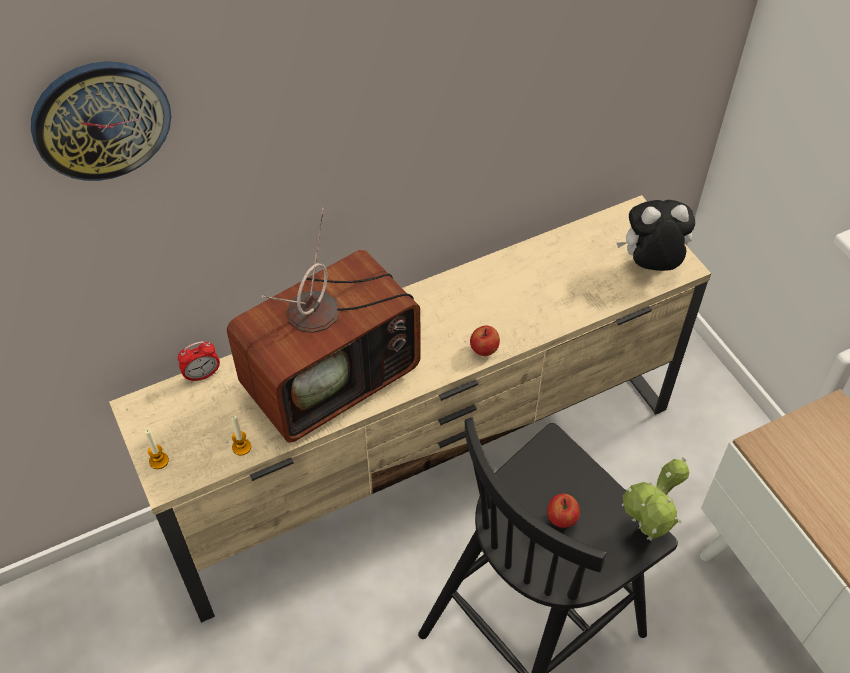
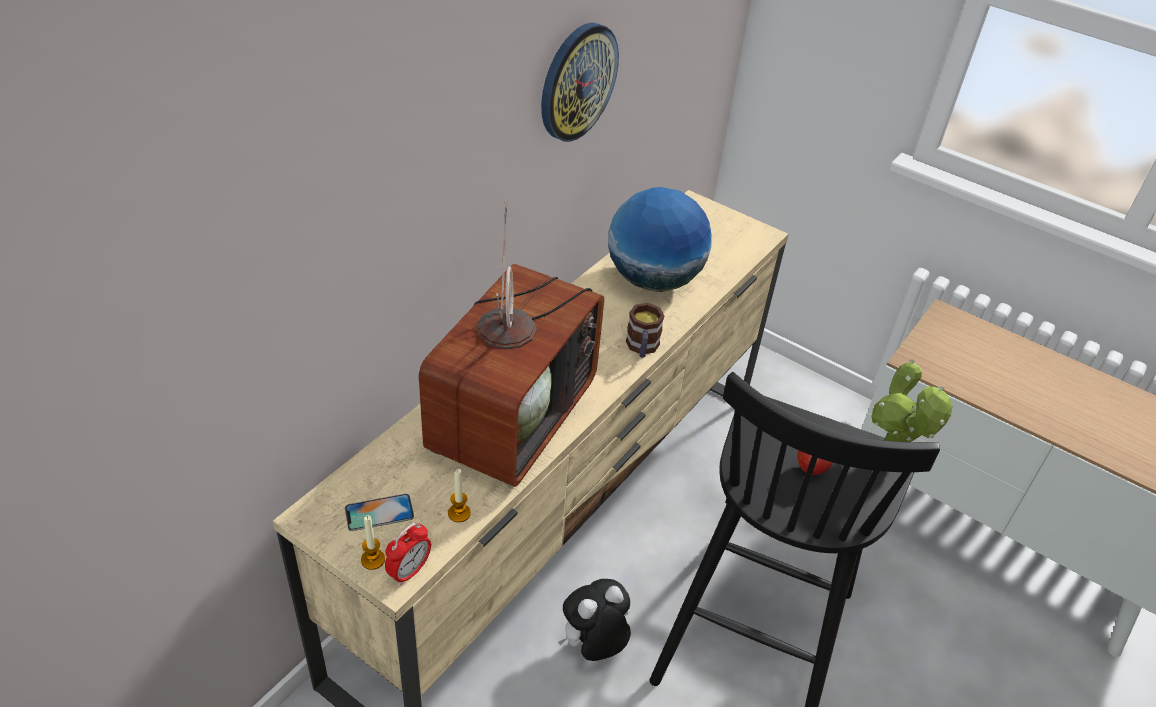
camera: 30 degrees left, 10 degrees down
wall clock [31,61,171,181] -> wall clock moved to [541,22,619,142]
alarm clock [178,341,220,383] -> alarm clock moved to [385,522,431,585]
apple [470,326,500,356] -> mug [626,303,664,358]
plush toy [617,200,695,271] -> plush toy moved to [558,579,631,661]
none -> phone [345,494,414,531]
none -> globe [608,187,712,292]

